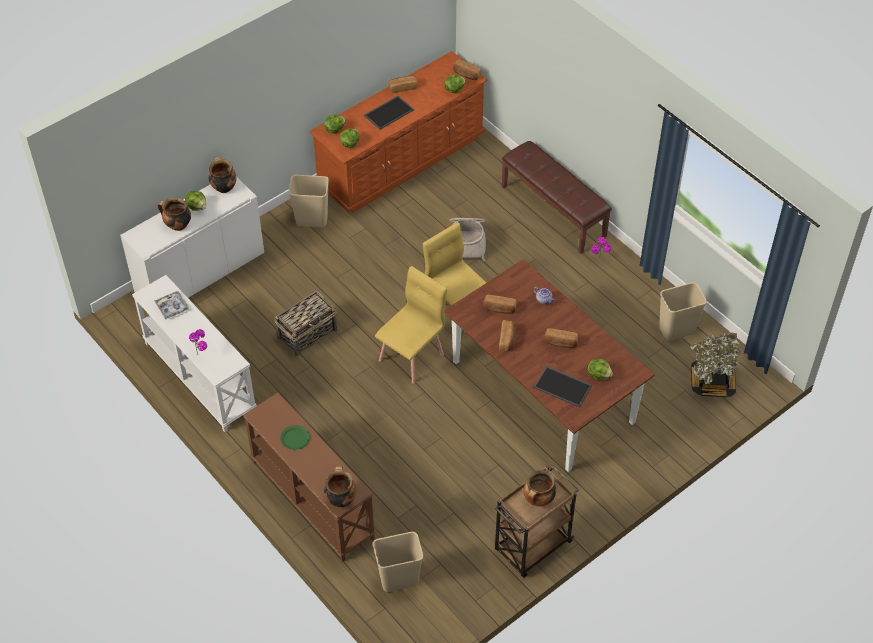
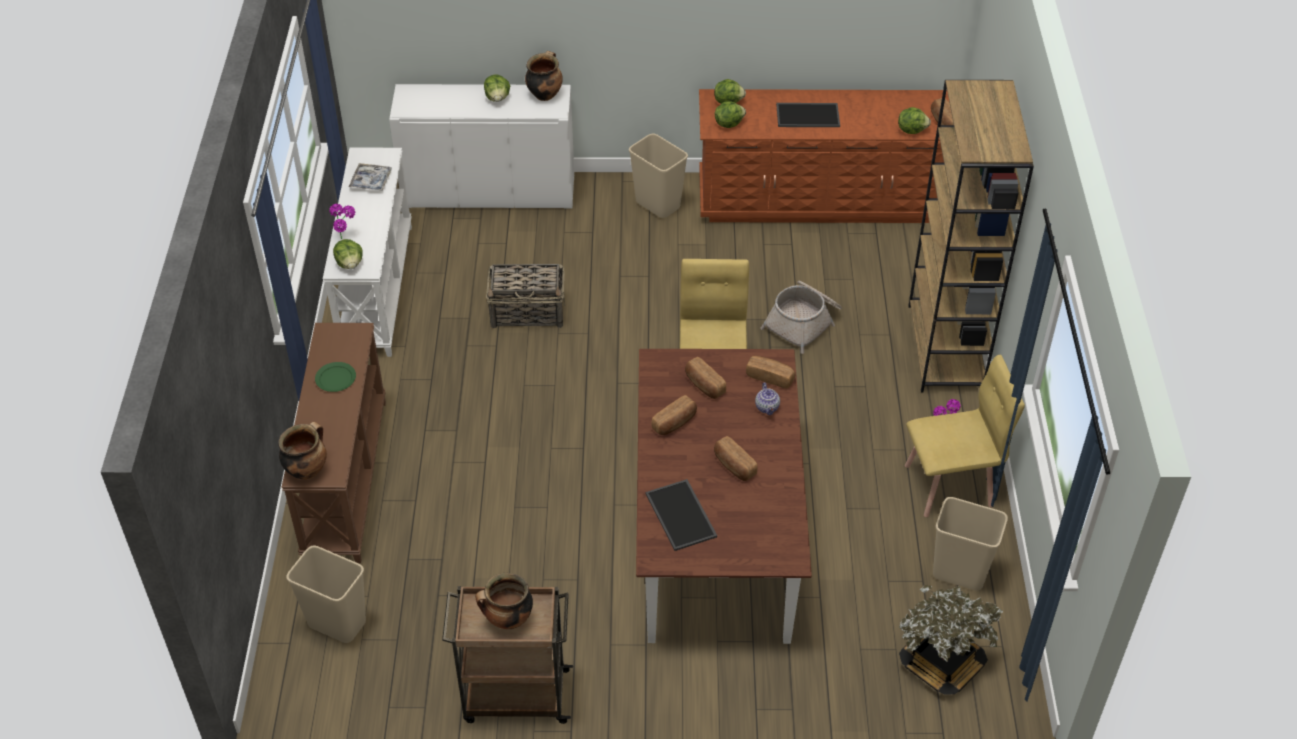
camera: 40 degrees right, 5 degrees down
cooking pot [158,197,191,231] -> none
yellow chair [375,266,447,384] -> yellow chair moved to [905,355,1025,517]
bread [388,76,418,93] -> bread moved to [746,356,795,388]
brown bench [502,141,612,254] -> brown bookcase [908,80,1034,392]
lettuce [587,359,613,380] -> lettuce moved to [333,239,363,269]

